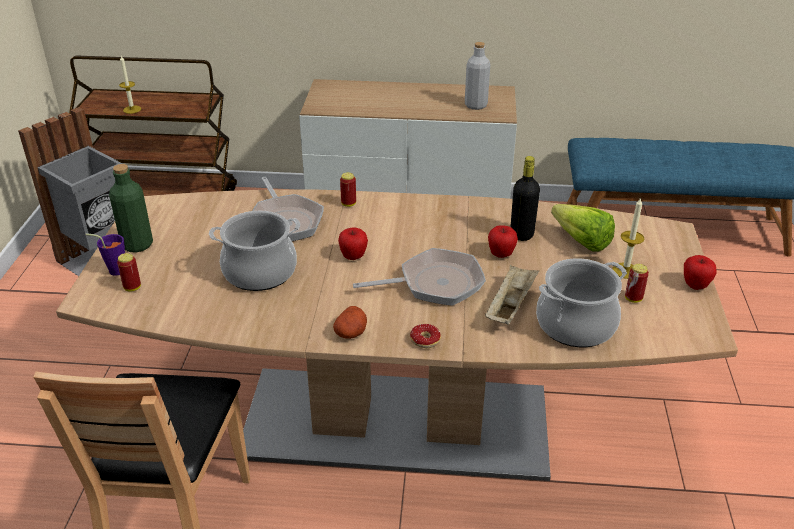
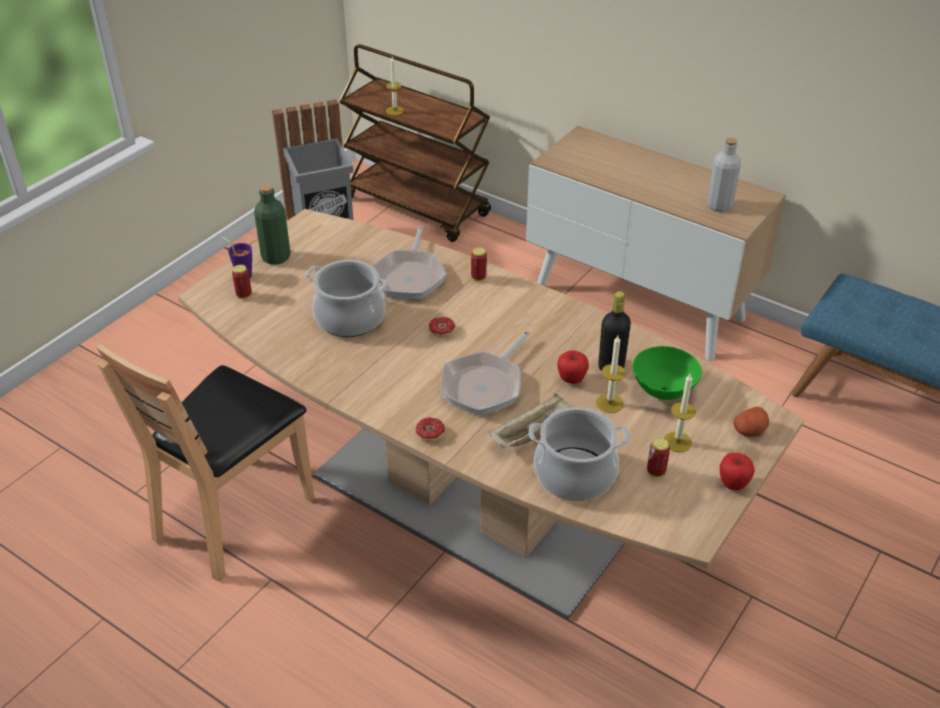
camera: 30 degrees right, 5 degrees up
potato [333,306,367,339] -> potato moved to [733,406,769,437]
apple [338,227,368,260] -> donut [429,317,455,338]
frying pan [353,248,486,306] -> frying pan turned 105 degrees clockwise [441,331,530,416]
lettuce [551,204,615,251] -> green bowl [632,346,702,400]
none -> candle [596,336,626,413]

